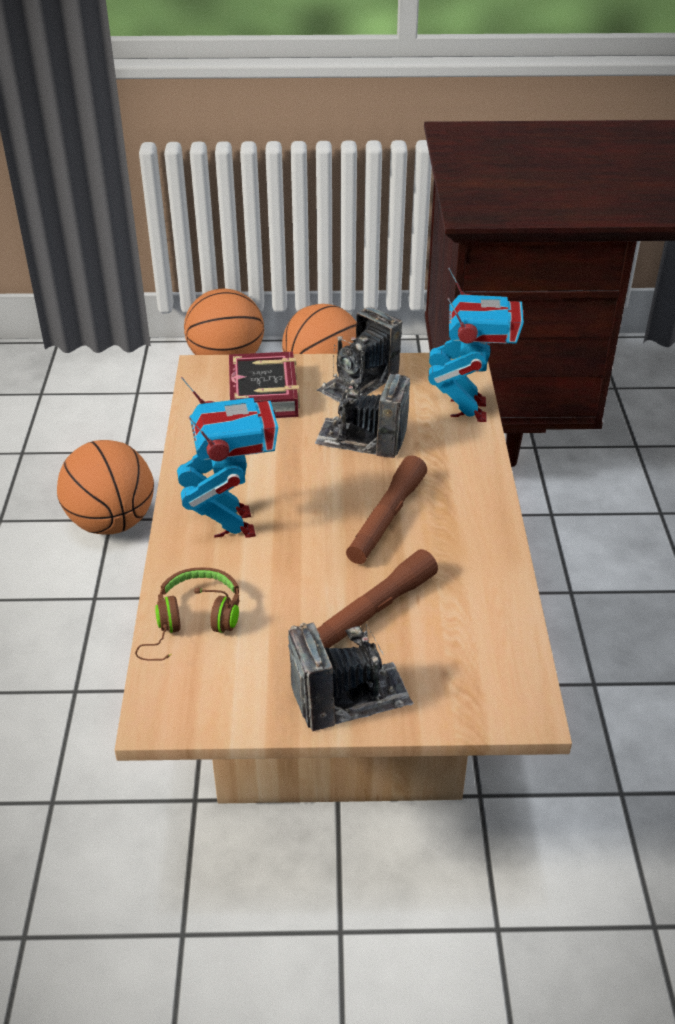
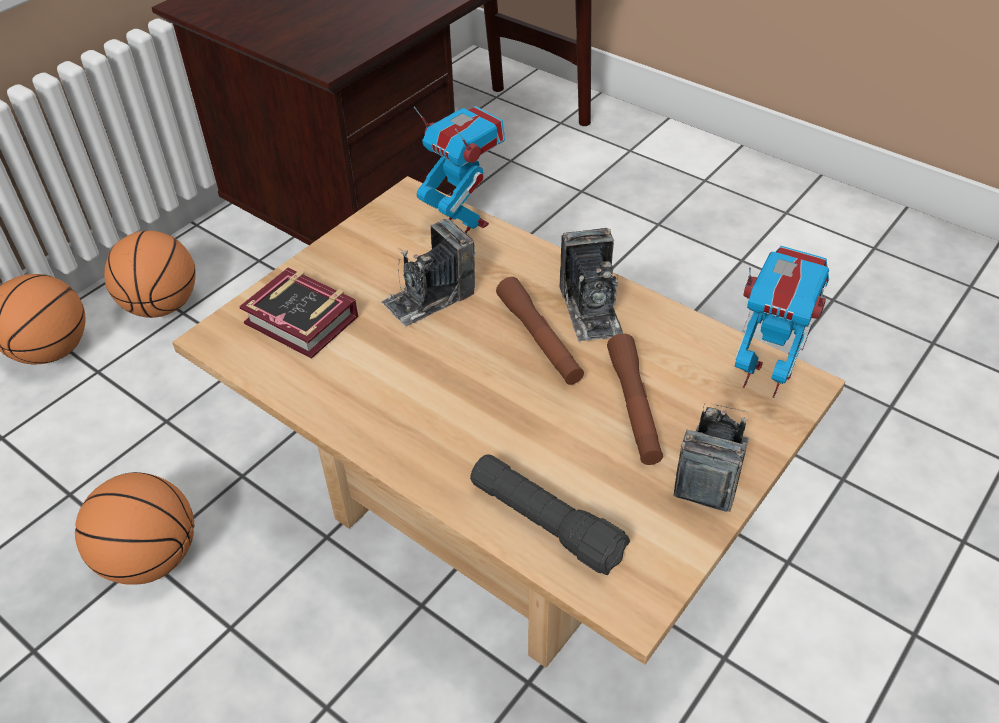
camera: 50 degrees left, 5 degrees up
brown headphones [135,567,240,661] -> black flashlight [470,454,630,575]
toy robot [177,377,278,538] -> toy robot moved to [735,246,829,398]
camera [316,307,402,402] -> camera moved to [560,228,623,342]

